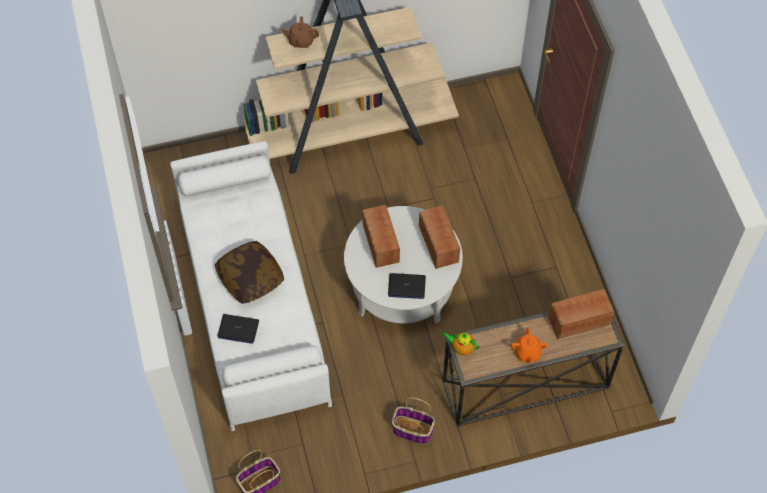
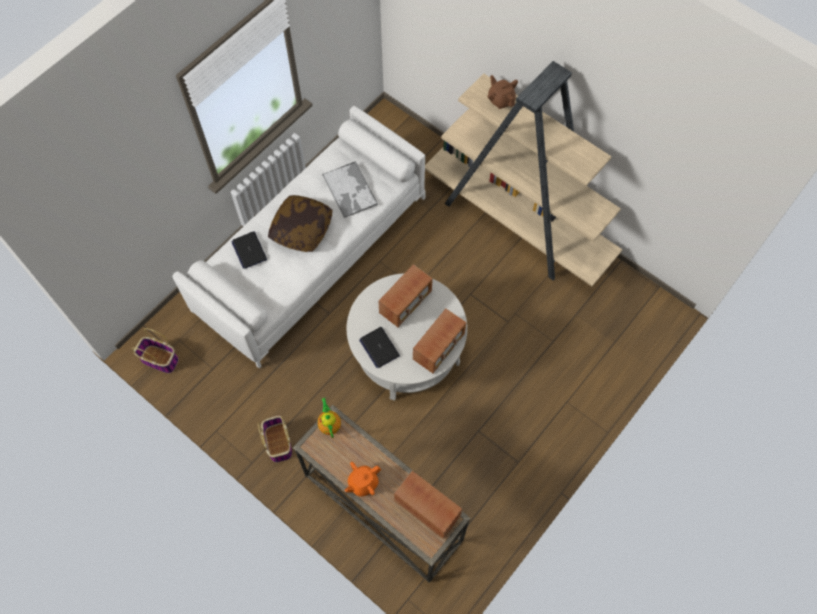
camera: 55 degrees right, 5 degrees up
none -> tray [322,161,378,218]

